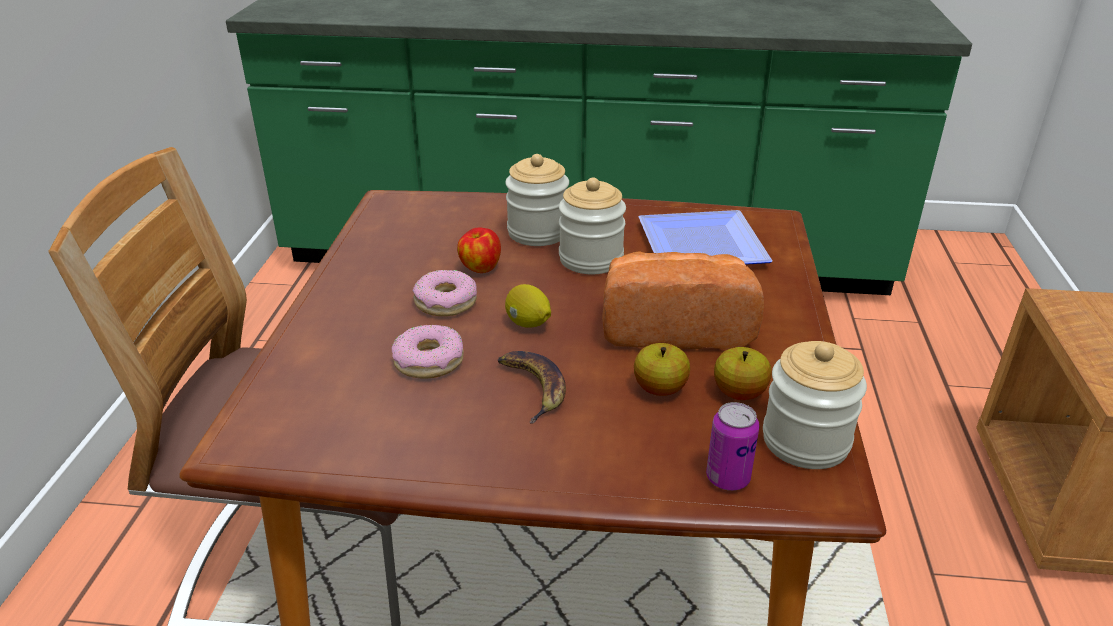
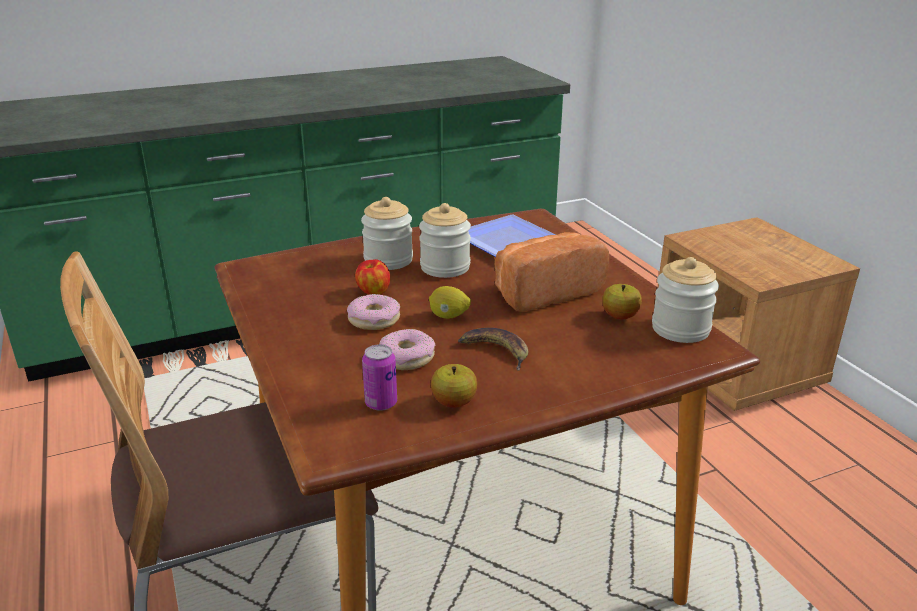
camera: 30 degrees left, 5 degrees down
apple [634,343,690,396] -> apple moved to [431,364,477,408]
can [706,402,760,491] -> can moved to [362,344,397,411]

